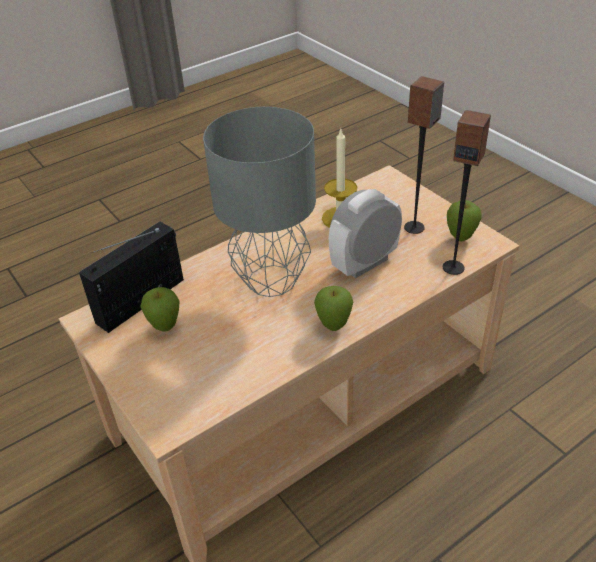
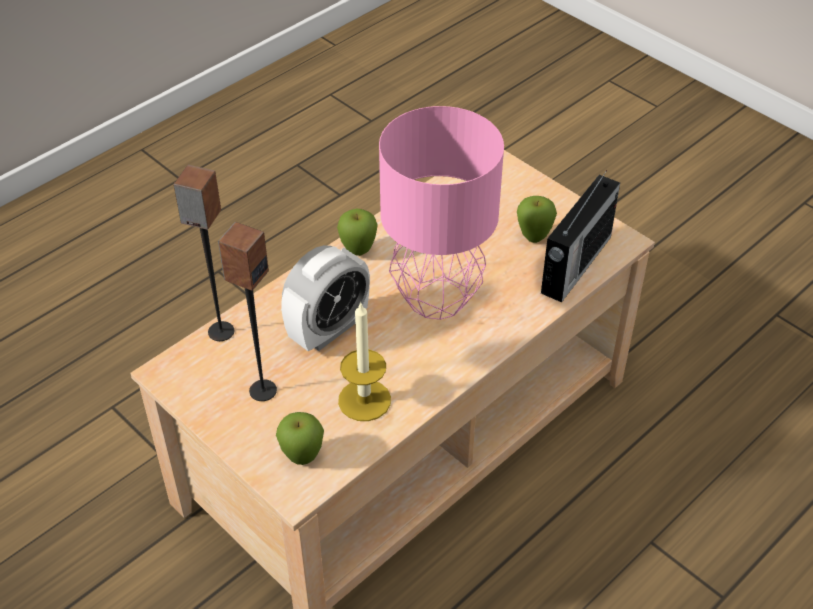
camera: 170 degrees right, 5 degrees up
grey table lamp [203,107,316,297] -> pink table lamp [379,106,504,320]
apple [447,200,482,241] -> apple moved to [276,412,324,465]

